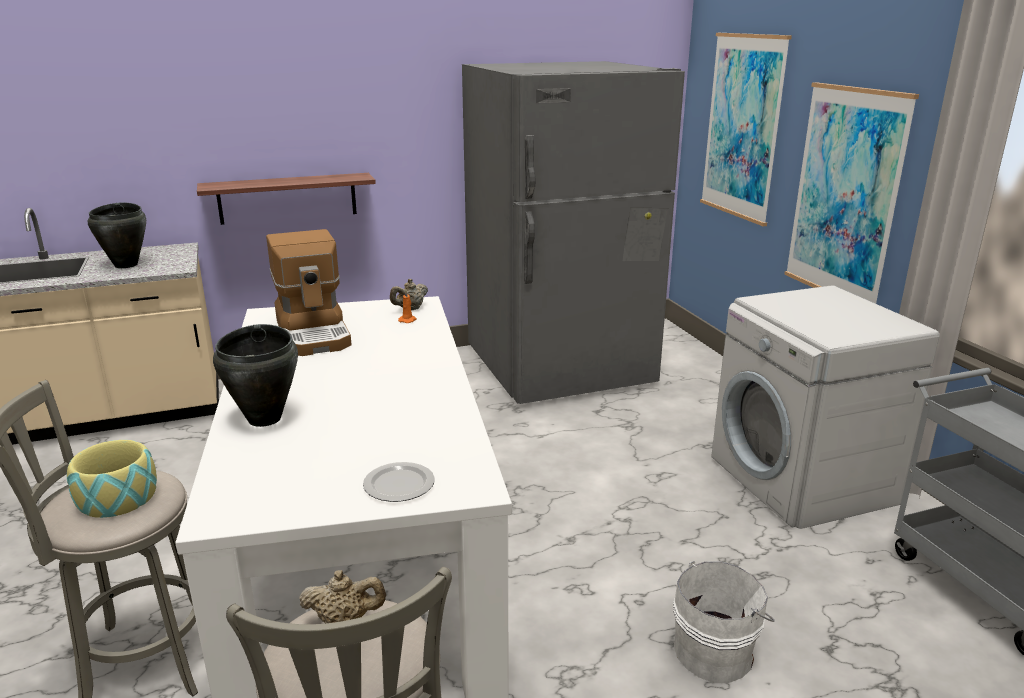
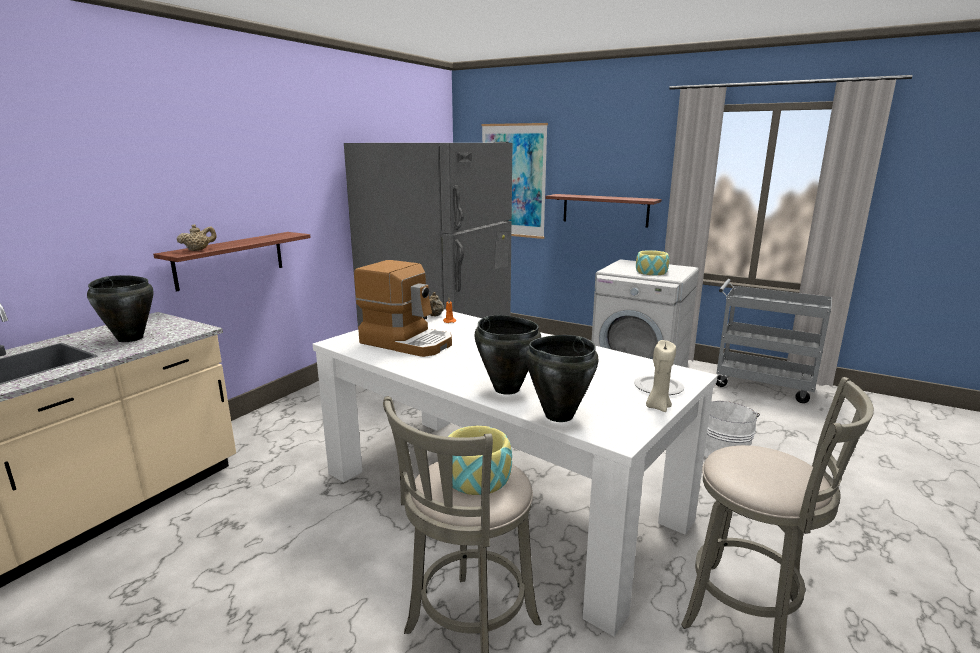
camera: 40 degrees left, 5 degrees down
beige teapot [299,570,386,623] -> beige teapot moved to [177,224,217,251]
picture [784,82,919,304] -> shelf [545,194,661,228]
none -> black cooking pot [525,335,598,422]
none -> bowl [636,250,669,275]
none -> beige candle [646,340,676,412]

